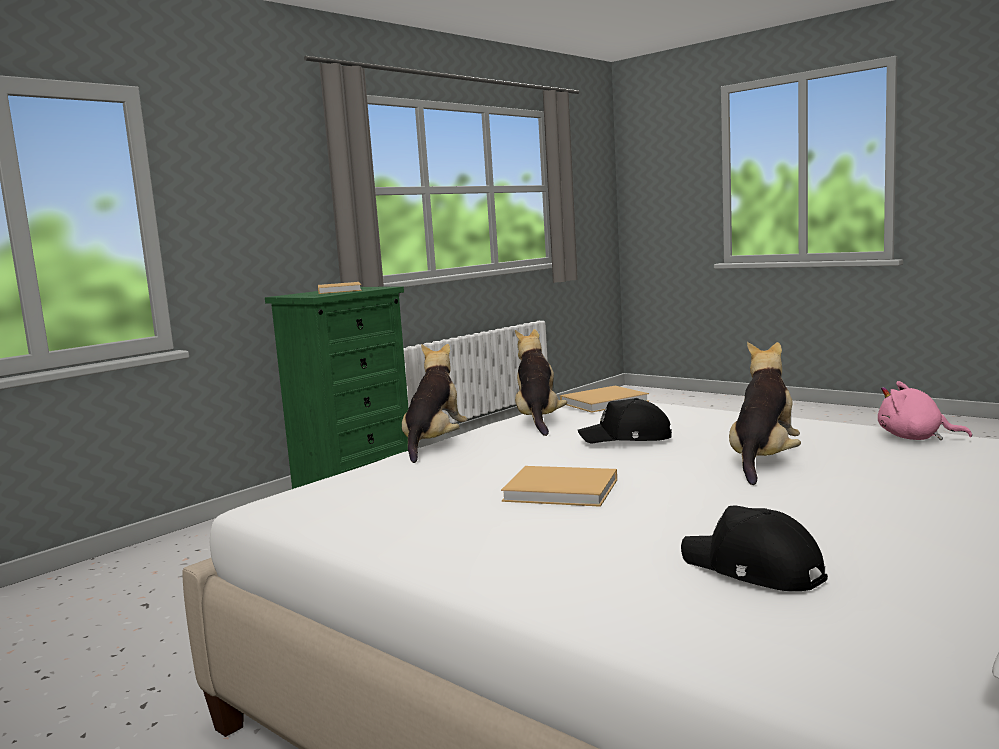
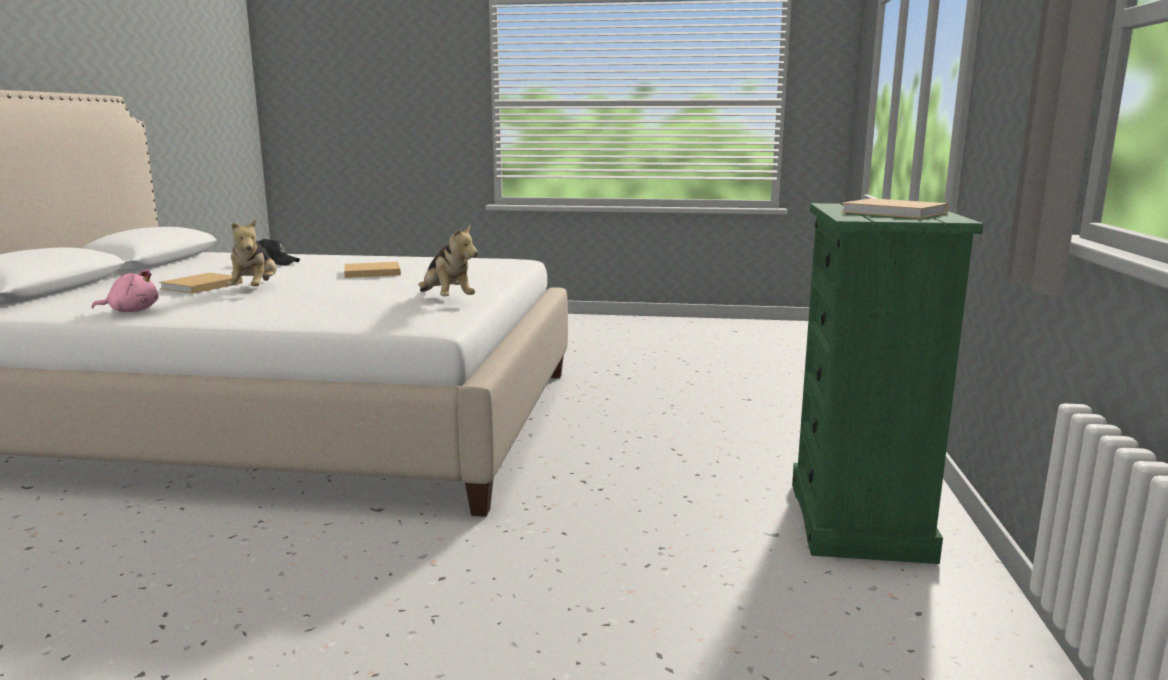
camera: 145 degrees right, 5 degrees up
plush toy [402,344,468,463] -> none
beige book [560,386,649,412] -> beige book moved to [159,273,243,294]
black cap [578,398,672,443] -> none

